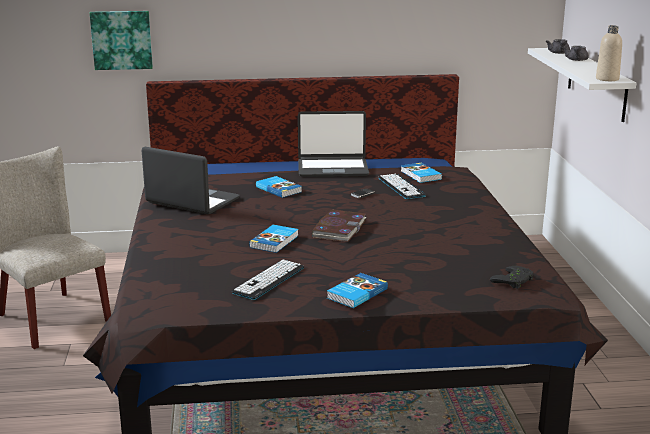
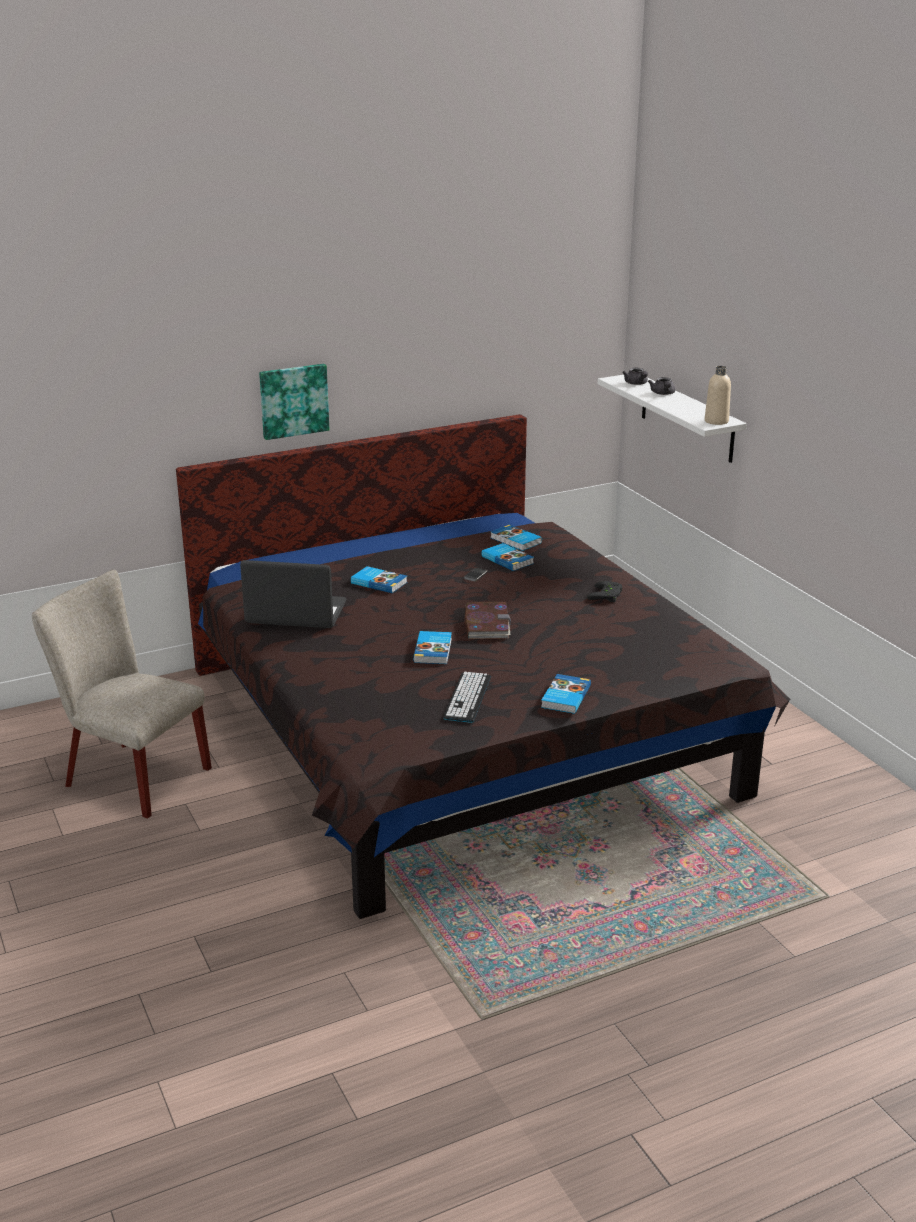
camera: 20 degrees left, 5 degrees up
picture [90,11,153,70] -> picture moved to [259,364,329,440]
laptop [298,111,369,177] -> none
keyboard [378,174,426,199] -> book [481,543,534,571]
black game controller [490,266,533,289] -> black game controller moved to [587,581,622,602]

